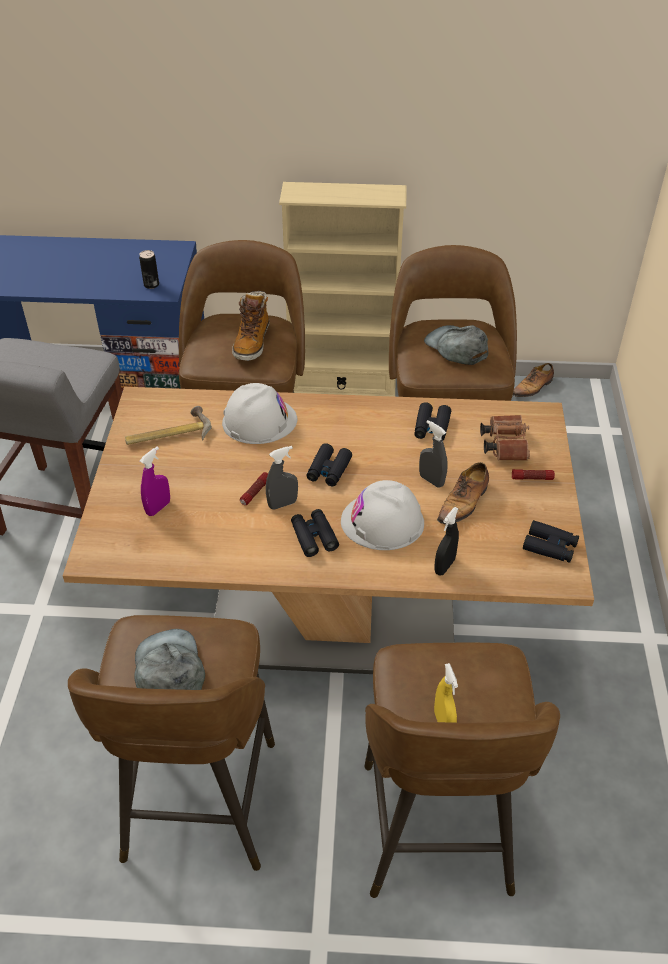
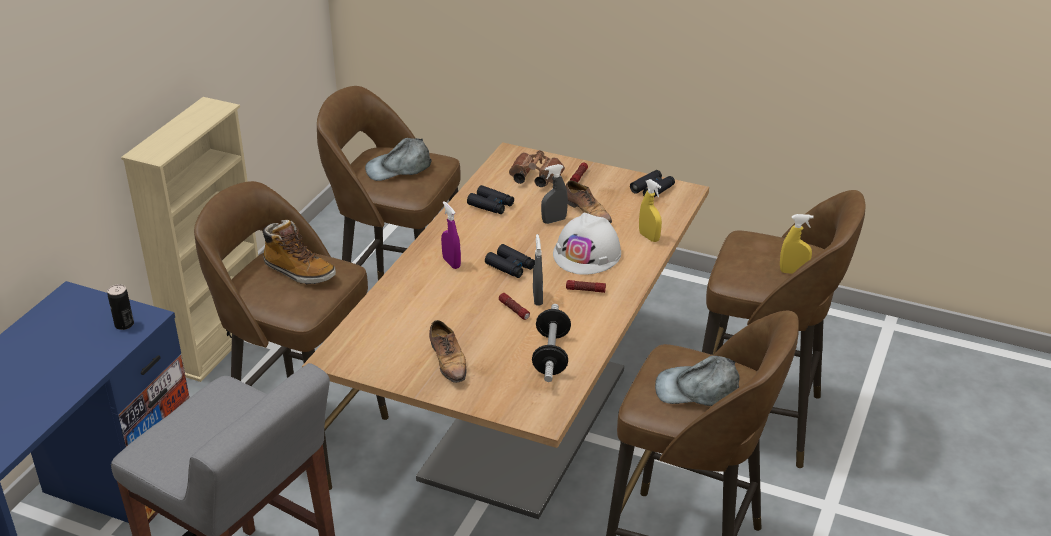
camera: 70 degrees left, 10 degrees down
hammer [125,406,212,445] -> none
purple spray bottle [139,446,170,516] -> purple spray bottle moved to [441,201,461,269]
white hard hat [222,383,298,444] -> none
black binoculars [291,509,339,557] -> flashlight [566,280,606,293]
black spray bottle [434,507,459,576] -> yellow spray bottle [639,179,662,242]
shoe [513,363,554,397] -> shoe moved to [429,320,467,383]
none -> dumbbell [532,304,571,382]

